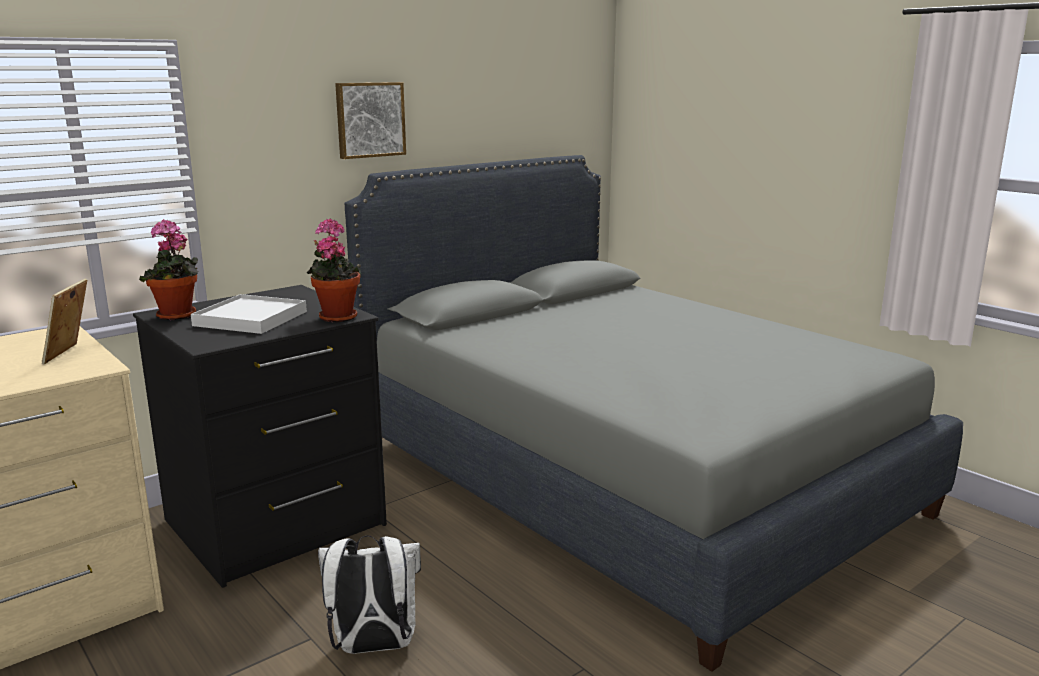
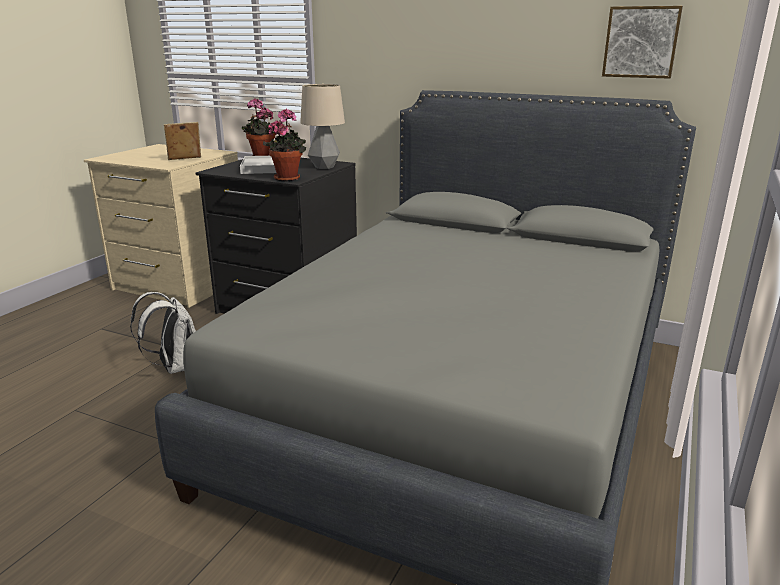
camera: 65 degrees right, 5 degrees up
picture [335,82,406,159] -> picture moved to [602,6,683,79]
none -> table lamp [300,84,345,169]

